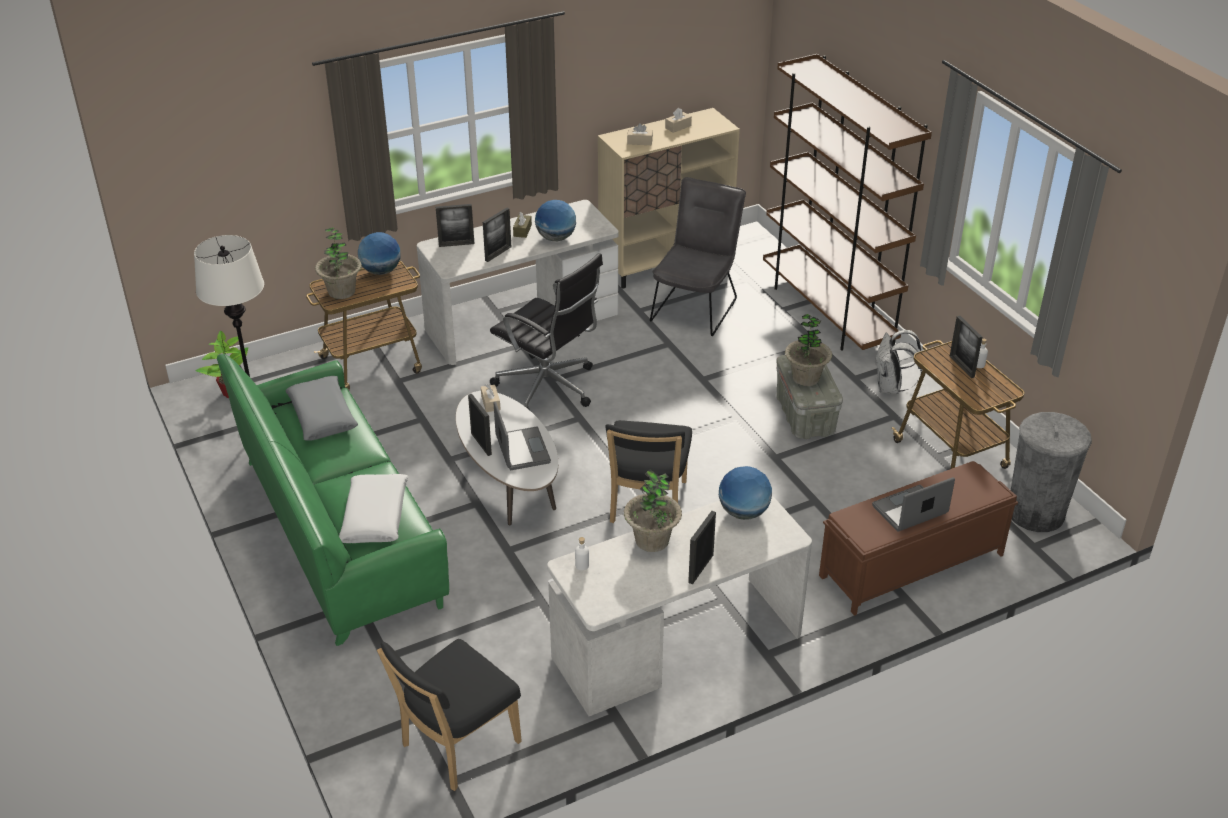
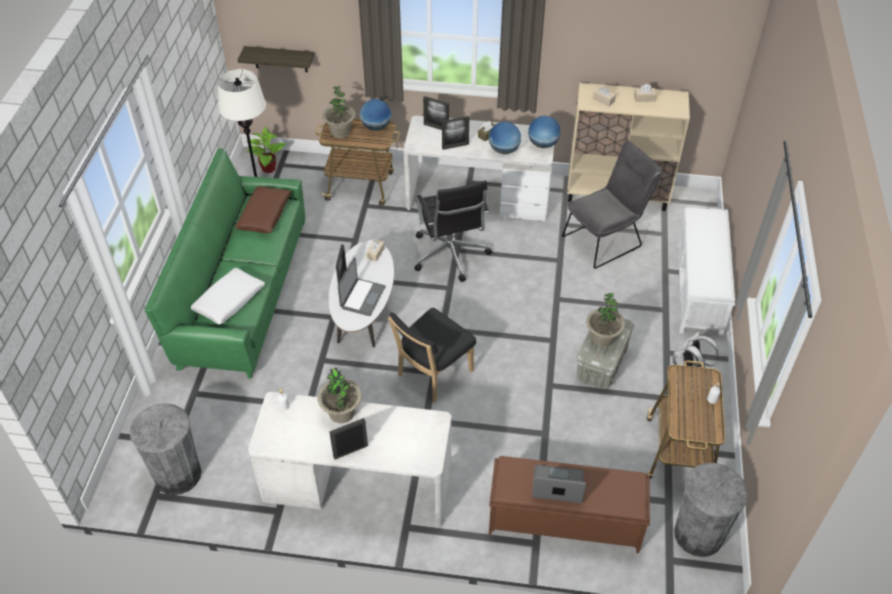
camera: 35 degrees right, 10 degrees up
grey pillow [285,376,358,441] -> brown pillow [235,186,291,233]
black chair [377,639,522,791] -> grey trash can [130,403,202,495]
globe [719,466,772,520] -> globe moved to [528,116,560,148]
brown bookcase [763,54,932,351] -> white bench [677,207,735,338]
picture frame [949,316,982,378] -> none
none -> shelf [238,46,314,72]

